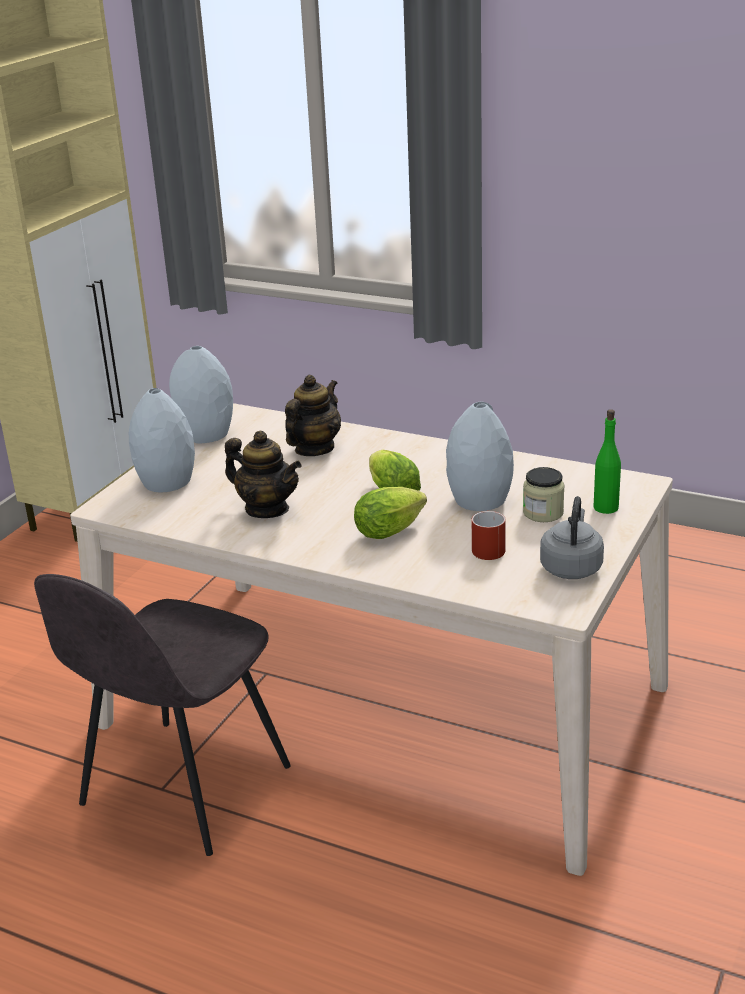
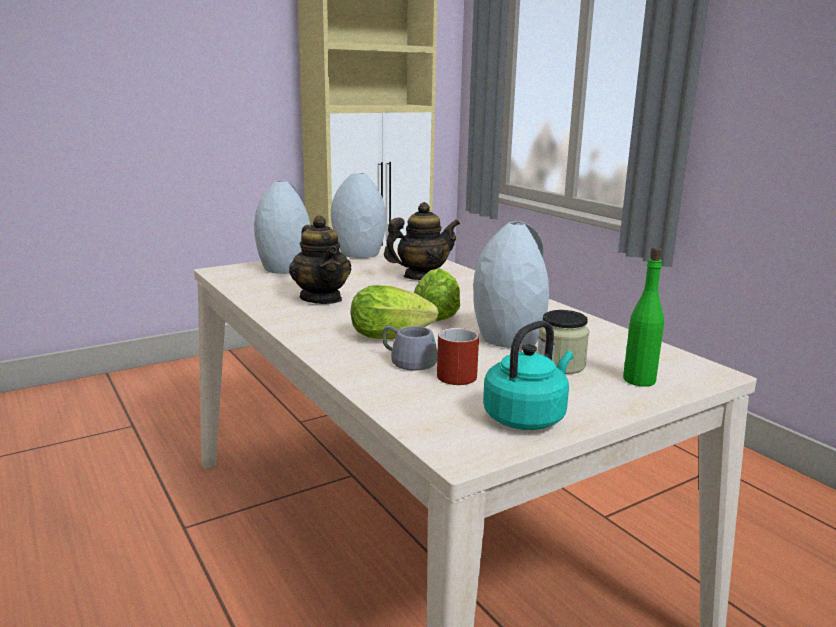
camera: 30 degrees right, 10 degrees down
grey chair [34,574,291,856] -> none
grey kettle [540,496,604,579] -> turquoise kettle [483,321,573,430]
none -> grey mug [382,326,438,370]

